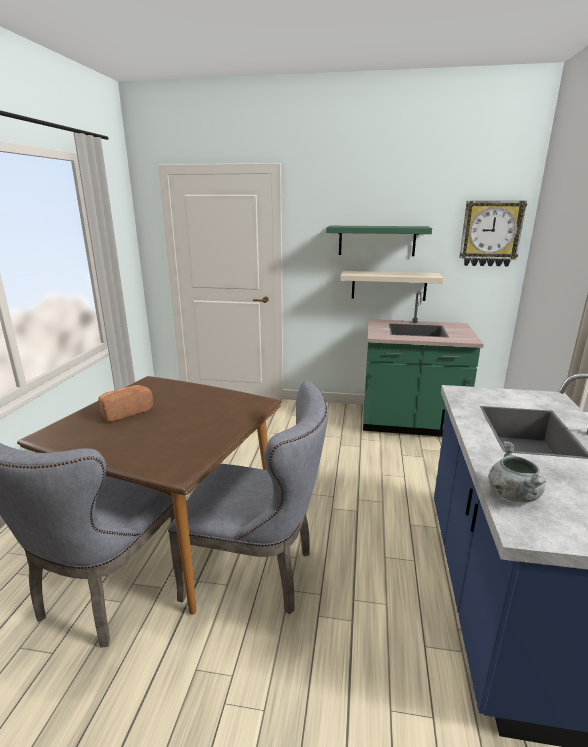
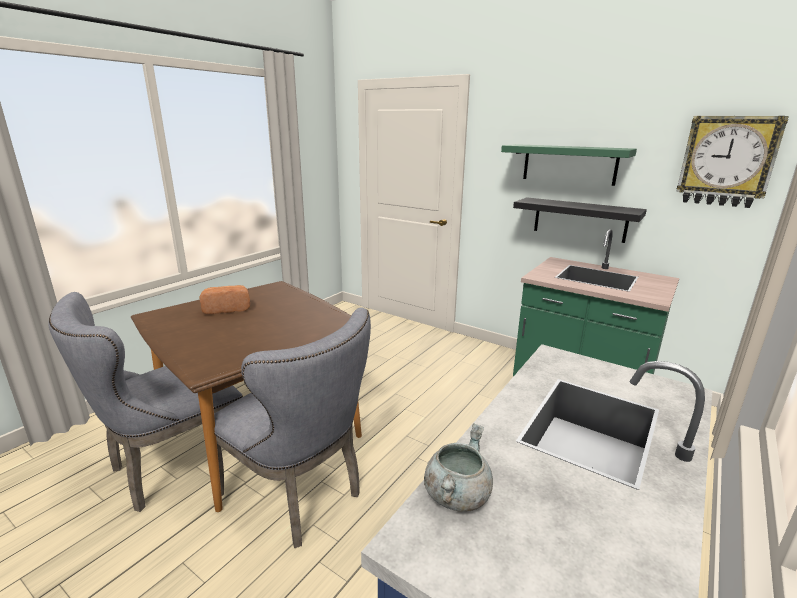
camera: 25 degrees right, 0 degrees up
beige shelf [341,271,444,301] -> black shelf [513,197,647,243]

